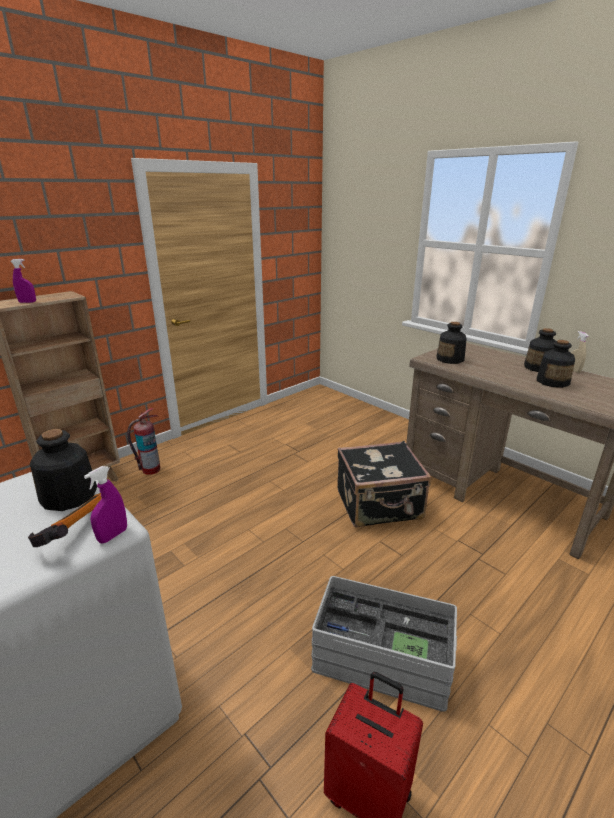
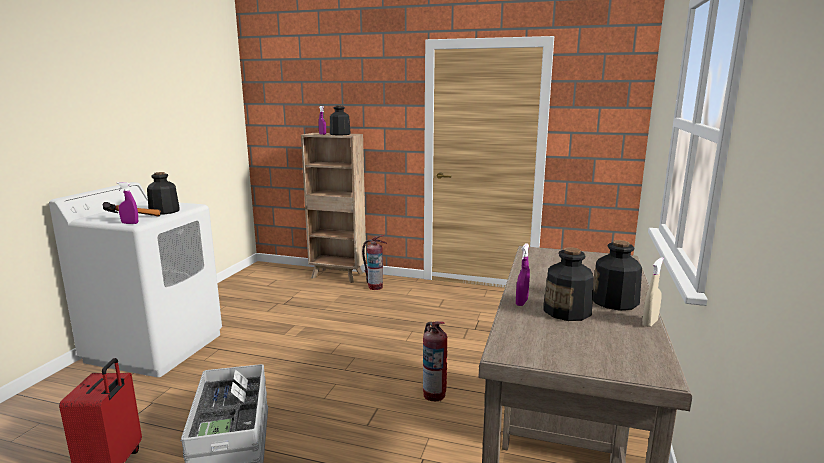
camera: 60 degrees right, 10 degrees down
black suitcase [338,441,431,528] -> fire extinguisher [423,321,447,401]
bottle [437,322,467,364] -> bottle moved to [330,105,351,135]
none -> purple spray bottle [516,243,530,306]

